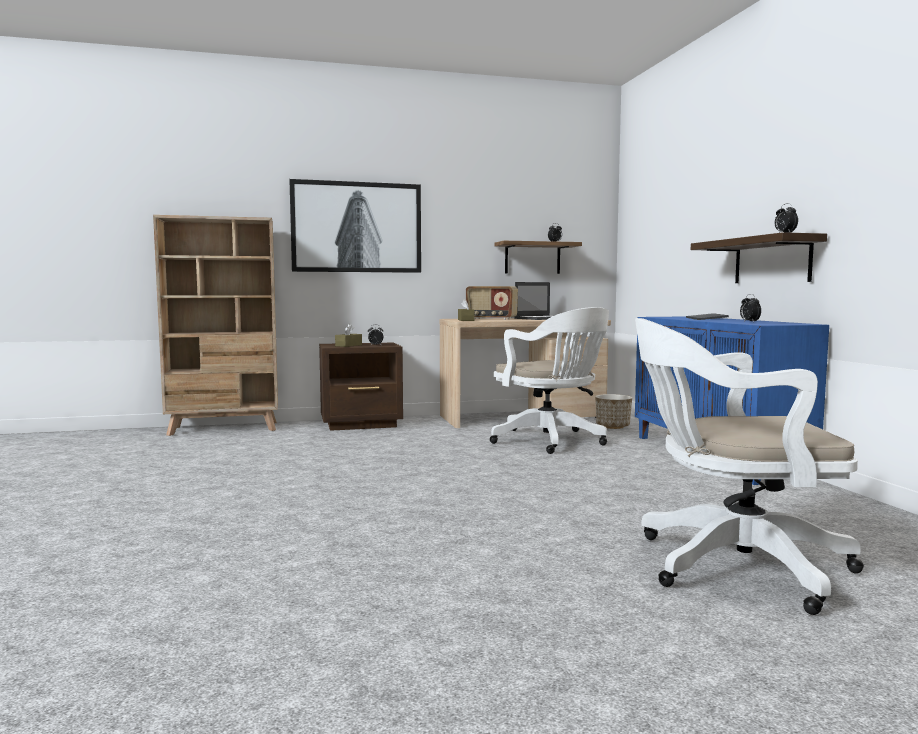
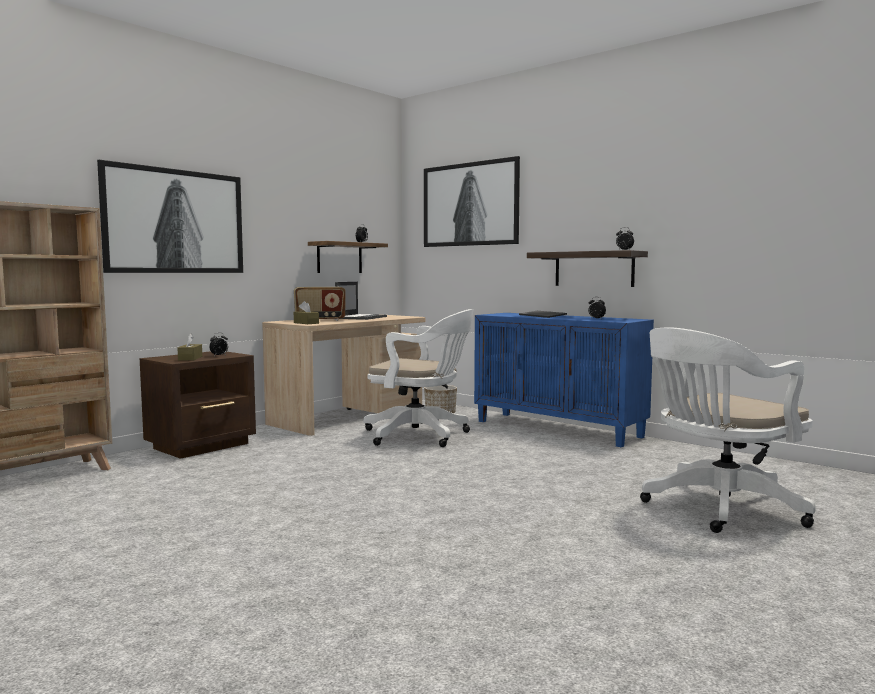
camera: 35 degrees left, 0 degrees up
none -> picture [424,156,520,247]

